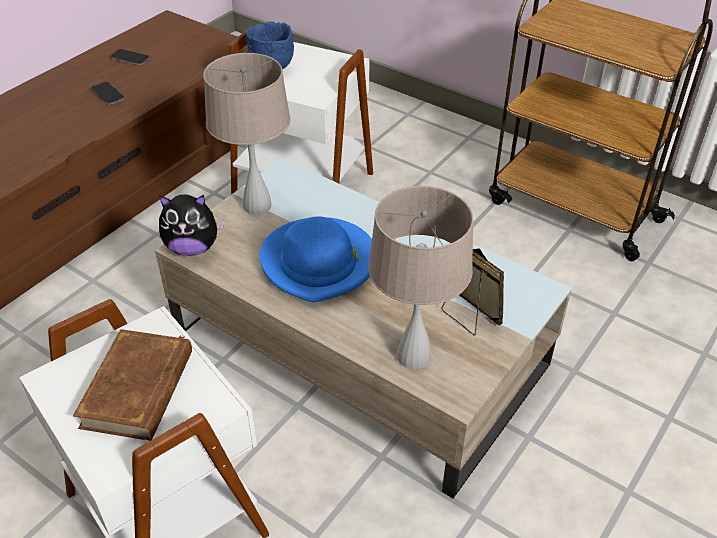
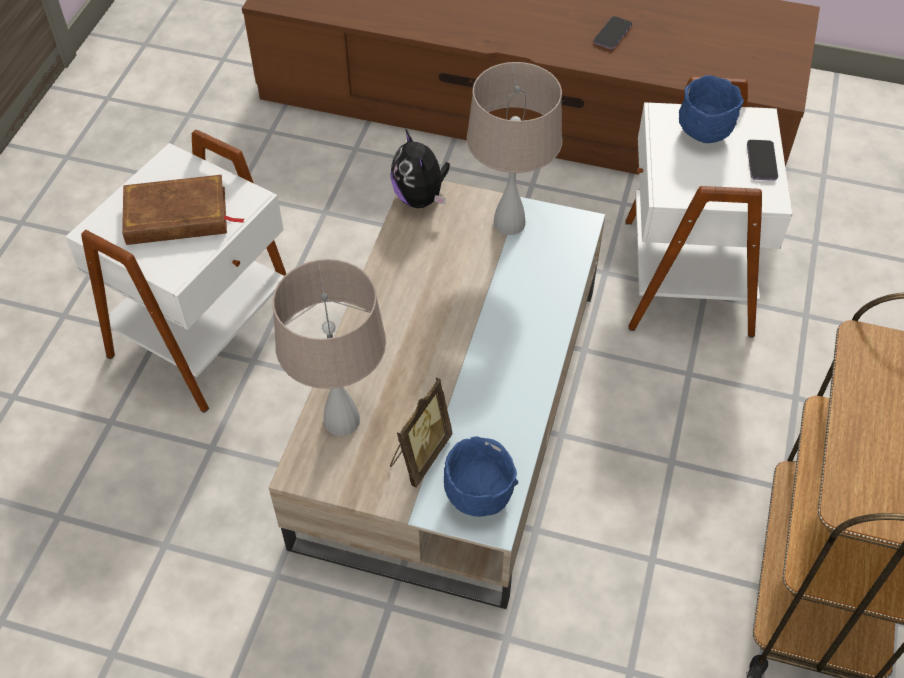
camera: 70 degrees right, 10 degrees up
phone [110,49,150,66] -> phone moved to [747,140,778,181]
blue hat [260,217,372,302] -> none
none -> blue bowl [444,436,518,517]

